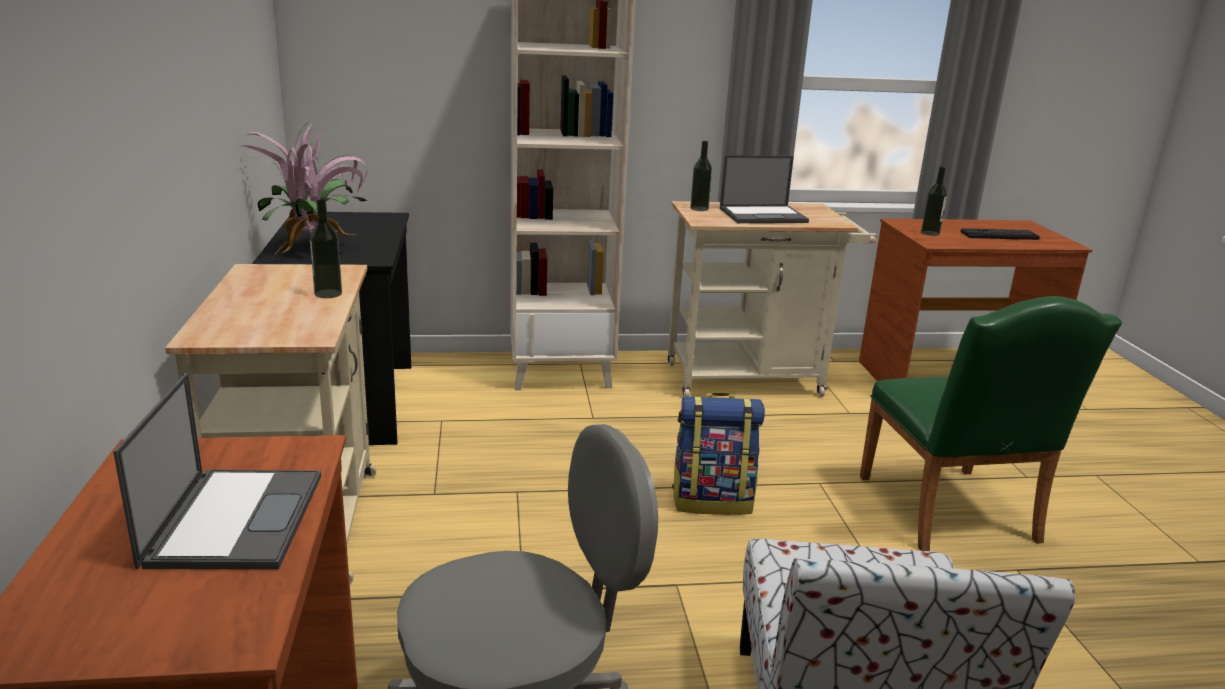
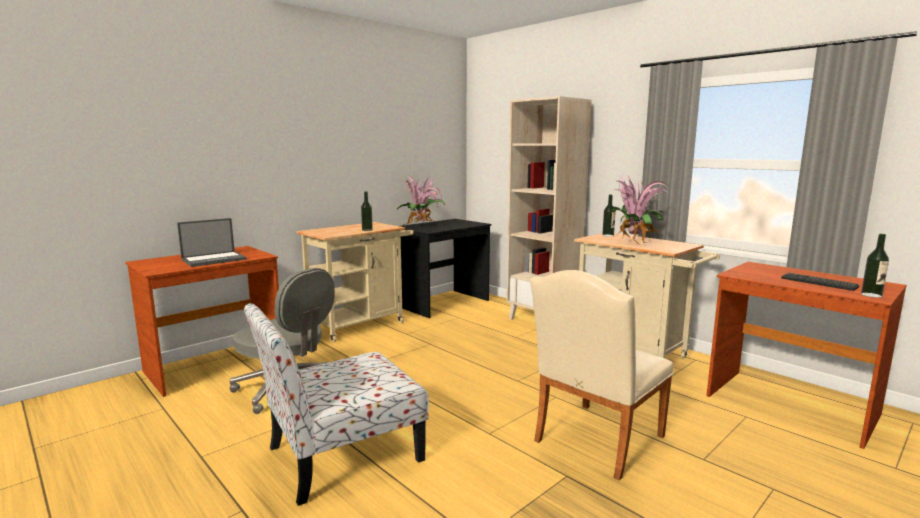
camera: 55 degrees right, 10 degrees down
backpack [672,392,765,515] -> none
laptop [720,155,809,223] -> potted plant [607,176,668,246]
green chair [860,296,1122,551] -> beige chair [530,270,673,480]
bottle [921,166,947,236] -> bottle moved to [861,234,889,298]

